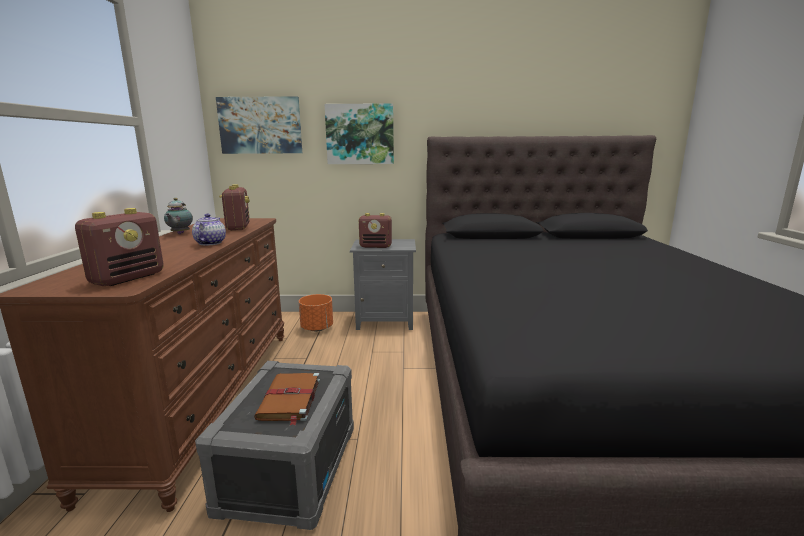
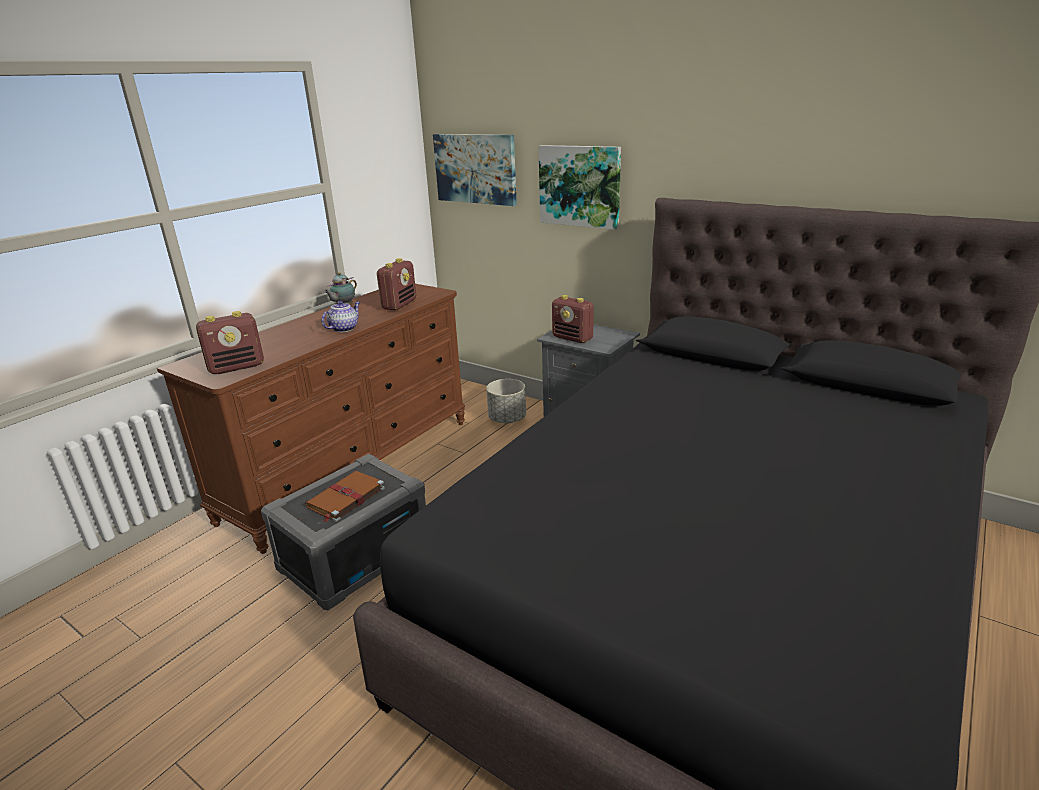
camera: 35 degrees right, 10 degrees up
orange planter [299,294,333,331] -> grey planter [486,379,526,423]

